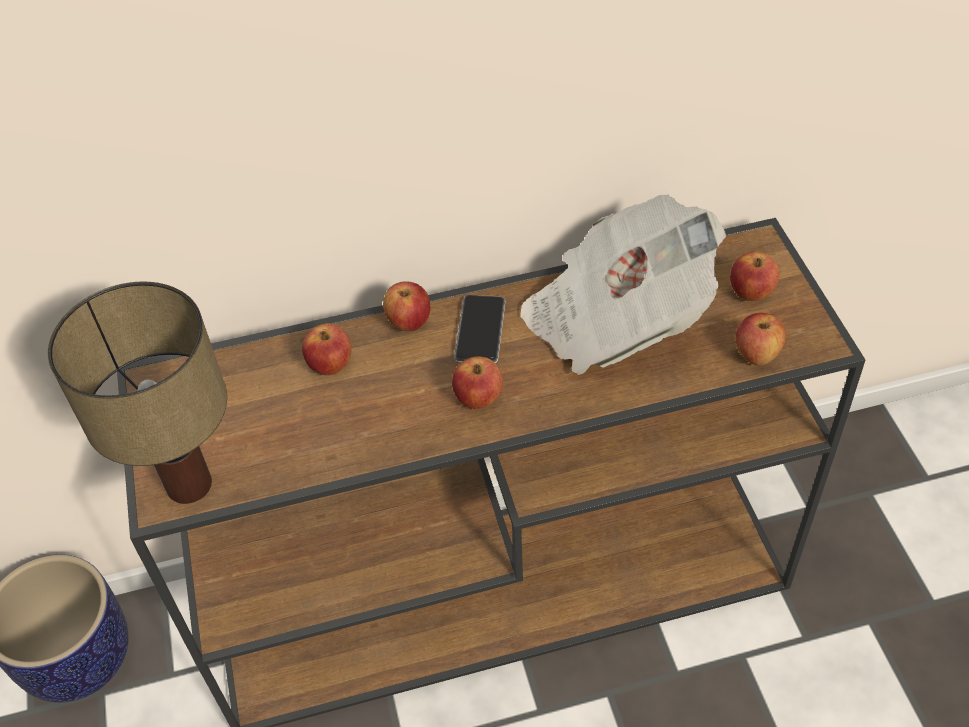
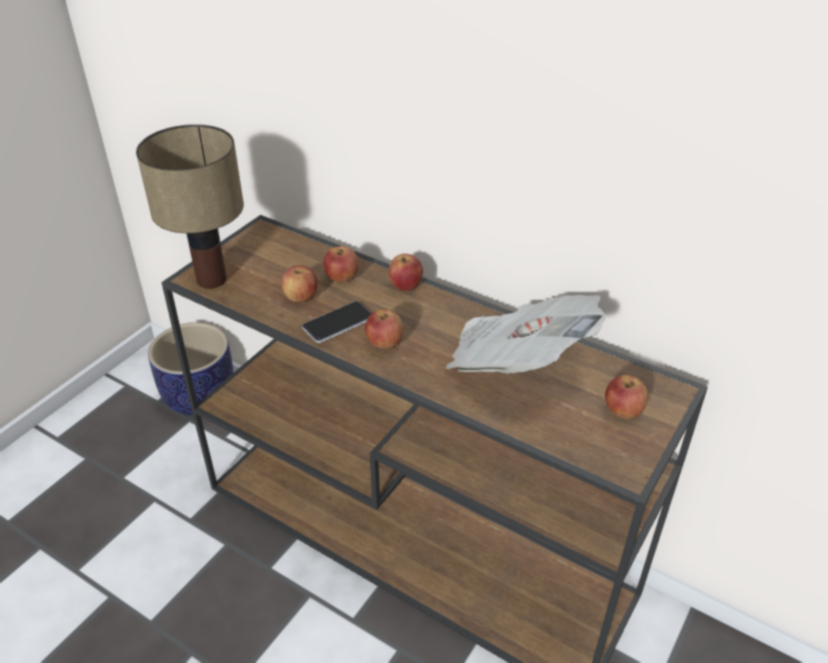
camera: 45 degrees right, 10 degrees down
phone [454,295,506,363] -> phone moved to [302,301,372,343]
apple [735,313,786,365] -> apple moved to [281,265,317,302]

